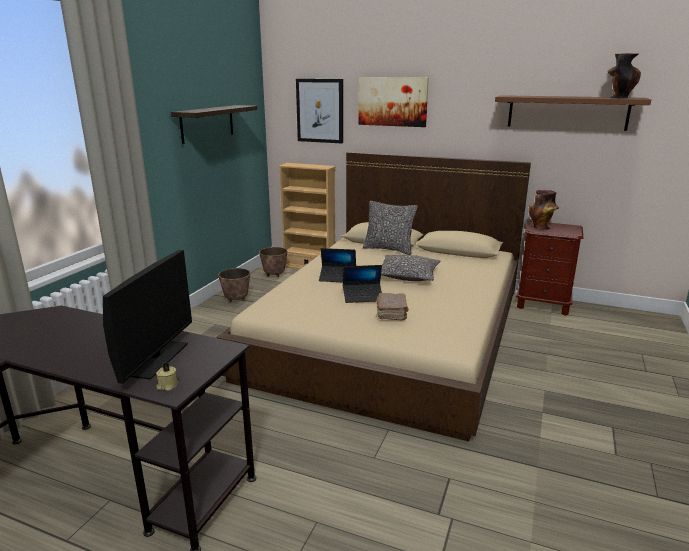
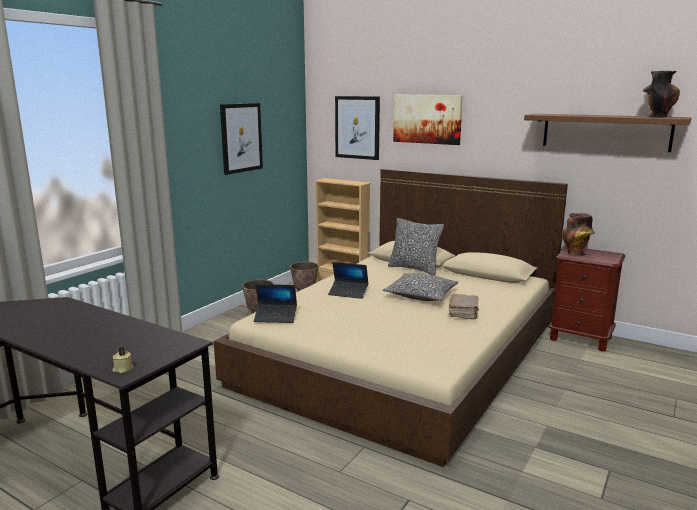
camera: 10 degrees right, 5 degrees down
monitor [103,250,192,384] -> none
shelf [171,105,257,144] -> picture [220,103,263,175]
laptop [343,265,382,303] -> laptop moved to [254,284,297,323]
brown book [376,293,409,320] -> brown book moved to [449,294,479,319]

